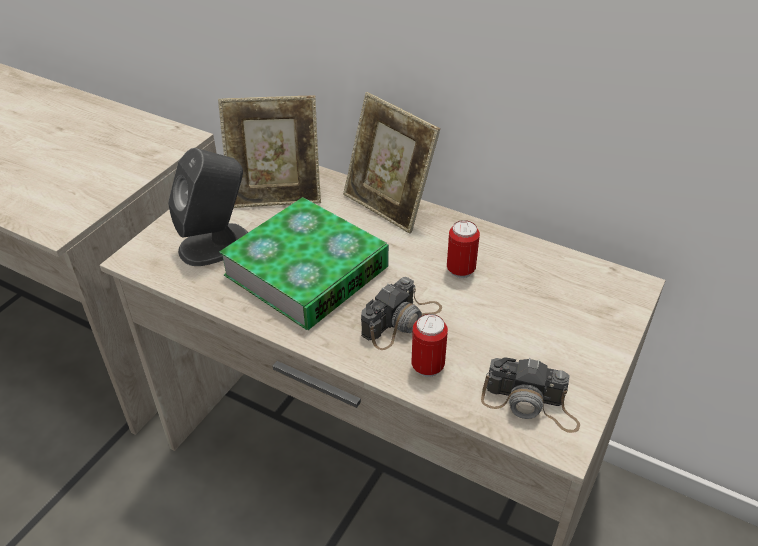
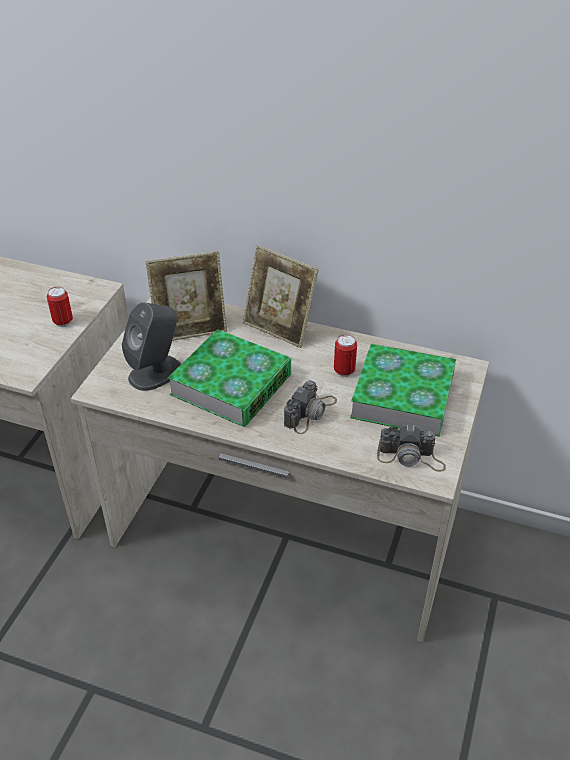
camera: 10 degrees left, 0 degrees up
can [412,314,448,377] -> can moved to [47,287,73,327]
none -> book [350,343,456,437]

